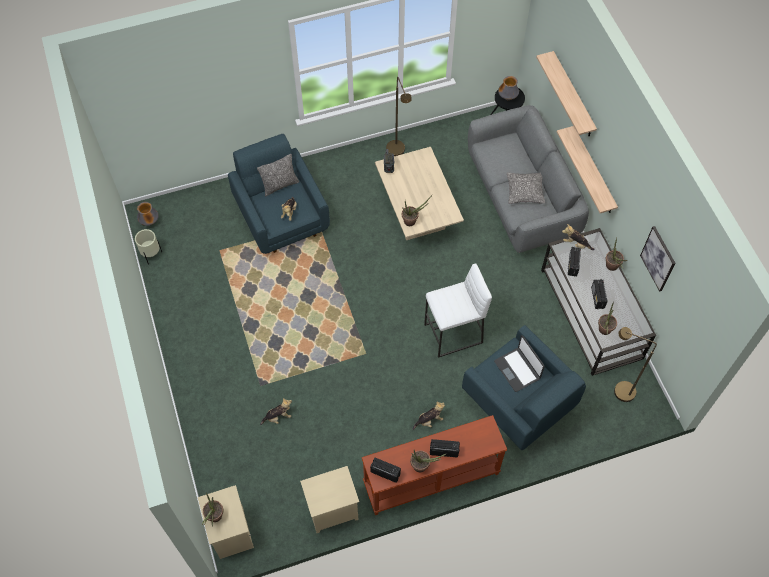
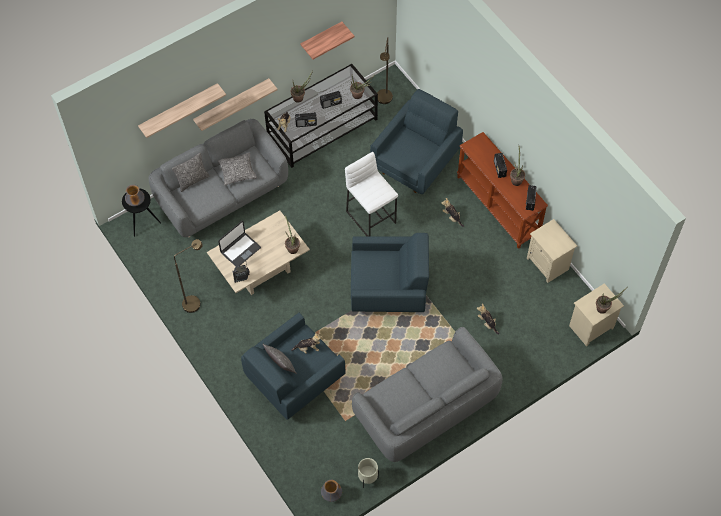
camera: 105 degrees left, 0 degrees up
laptop [494,335,545,392] -> laptop moved to [218,221,261,267]
picture [640,226,675,292] -> shelf [300,22,355,59]
none -> pillow [172,153,209,192]
none -> blue armchair [351,233,429,312]
none -> grey sofa [352,327,503,462]

